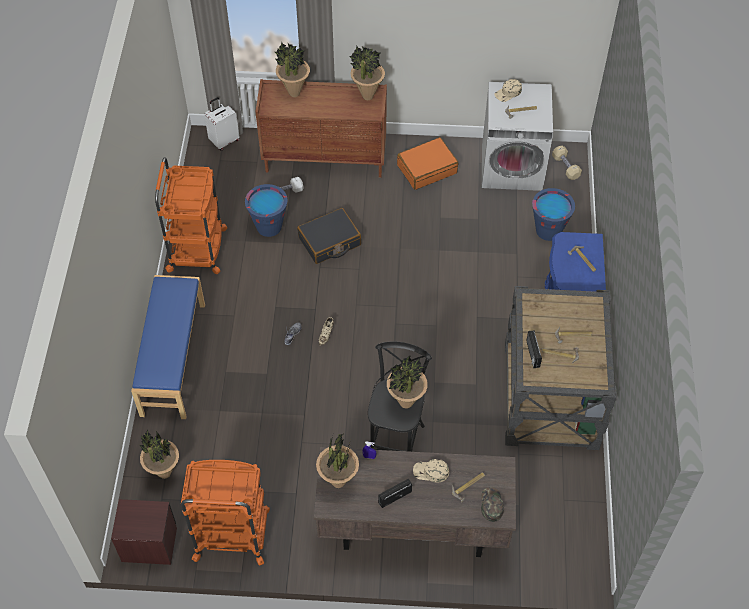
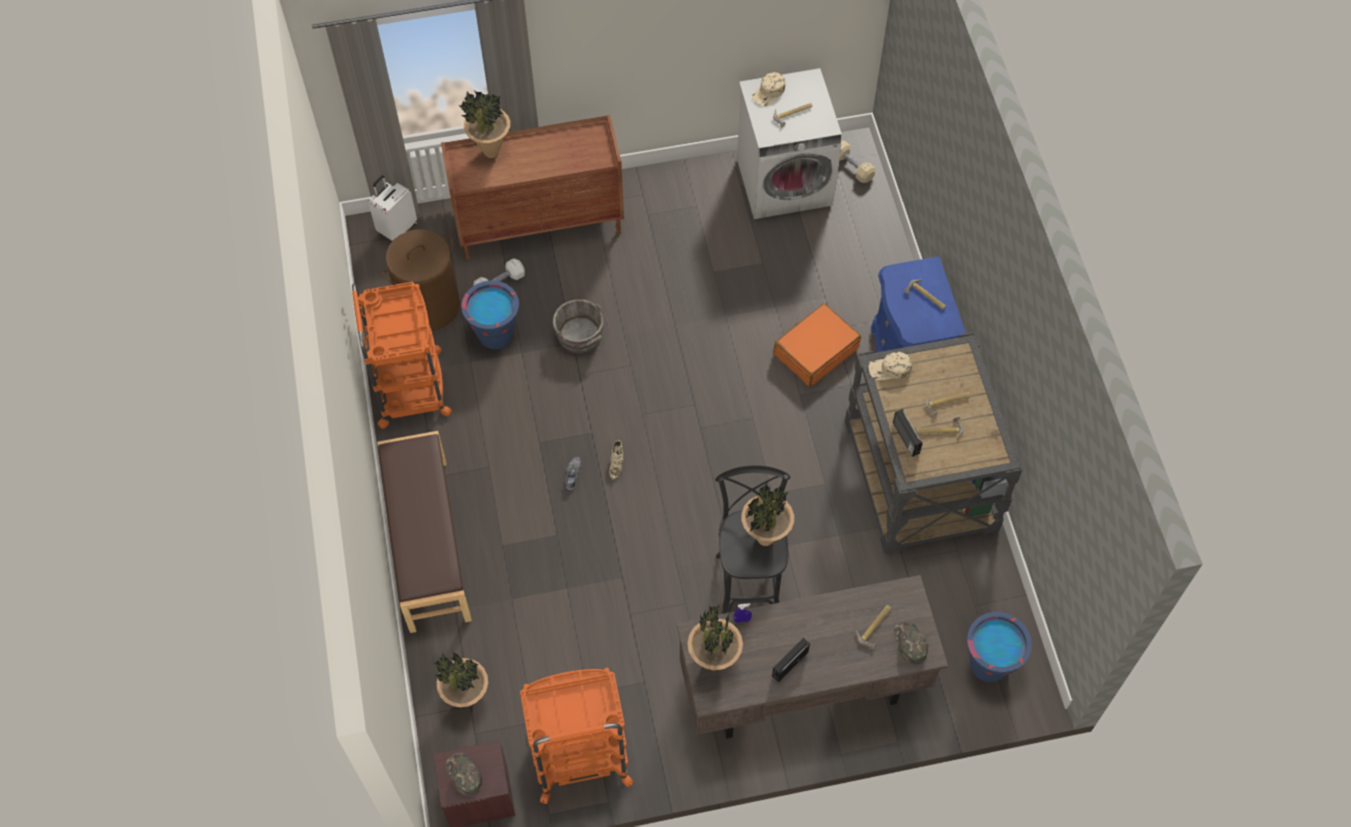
camera: 15 degrees left, 5 degrees up
blue bench [131,275,205,419] -> brown bench [377,431,472,633]
black suitcase [297,208,361,264] -> grey bucket [553,299,609,354]
potted plant [349,46,385,100] -> none
orange suitcase [397,137,458,190] -> orange suitcase moved to [774,303,861,387]
beige cap [413,459,449,483] -> beige cap moved to [869,352,912,380]
blue bucket [532,188,575,241] -> blue bucket moved to [967,612,1032,682]
none -> brown laundry basket [382,229,460,331]
none -> green cap [446,752,482,796]

